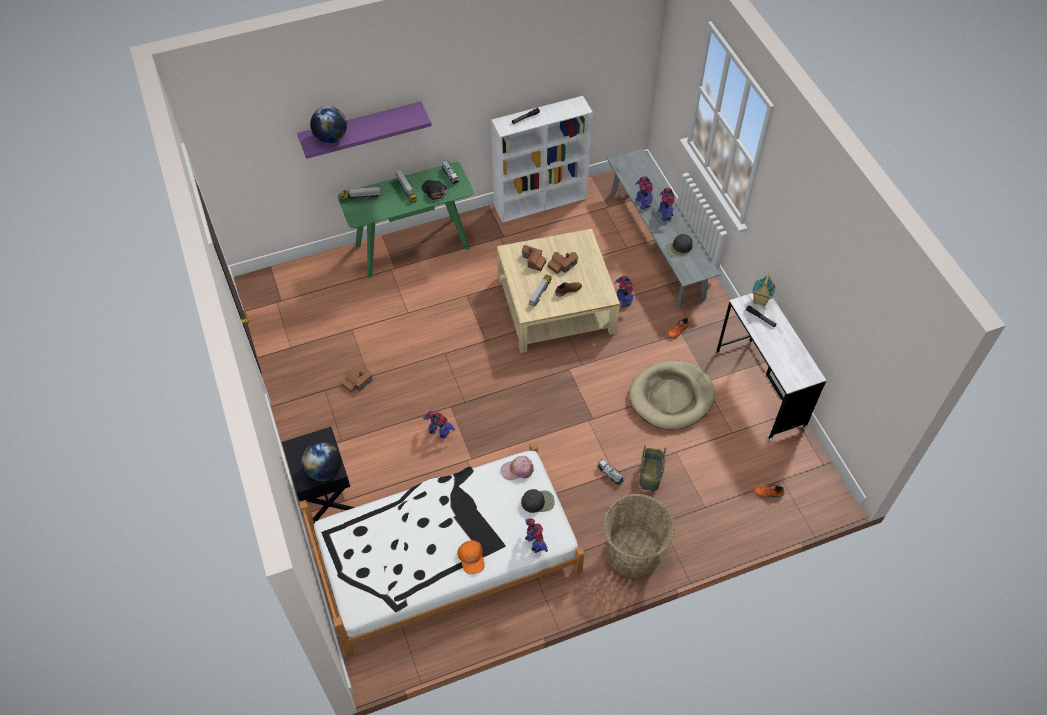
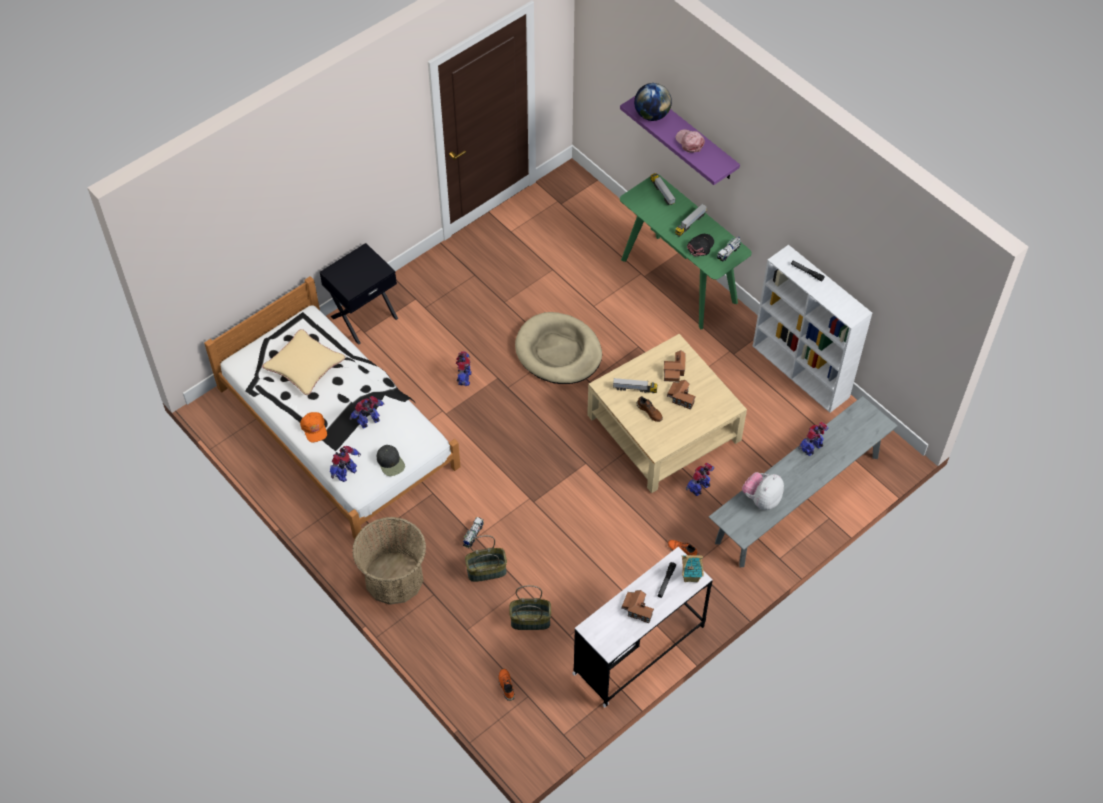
camera: 70 degrees right, 0 degrees up
globe [301,442,342,481] -> none
toy house [342,370,373,393] -> toy house moved to [622,590,654,623]
orange cap [457,540,485,574] -> orange cap turned 75 degrees counterclockwise [300,412,327,442]
pink cap [501,456,534,480] -> pink cap moved to [676,129,705,153]
beige dog bed [629,361,715,430] -> beige dog bed moved to [515,312,602,384]
toy robot [658,188,675,221] -> toy robot moved to [350,396,384,429]
black cap [665,234,693,258] -> plush toy [742,472,784,510]
none -> beige pillow [262,329,345,395]
none -> basket [510,585,551,630]

